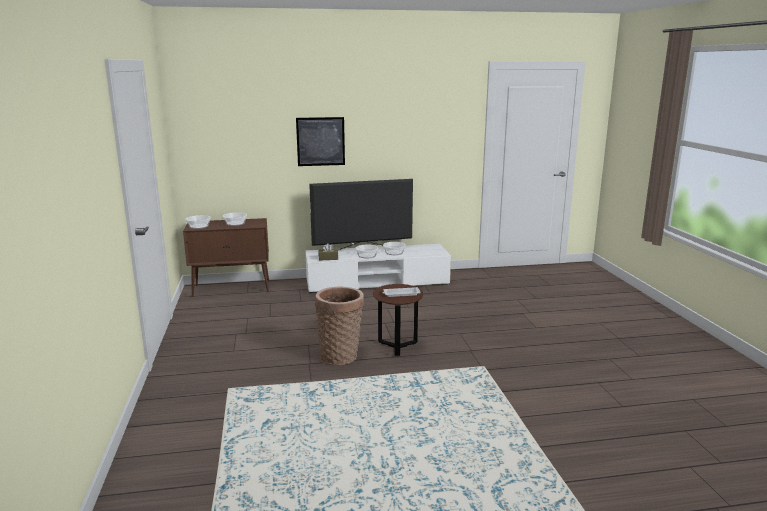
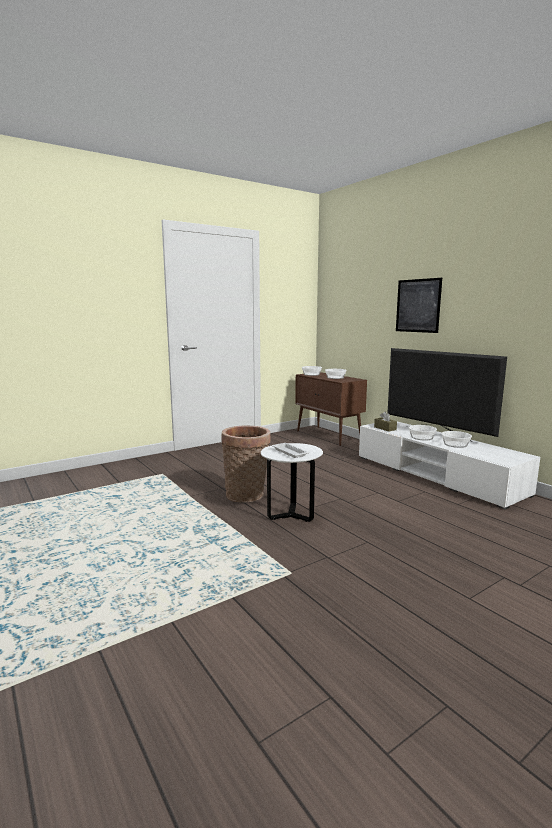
camera: 65 degrees right, 5 degrees down
brown side table [373,284,423,356] -> white side table [261,443,323,522]

